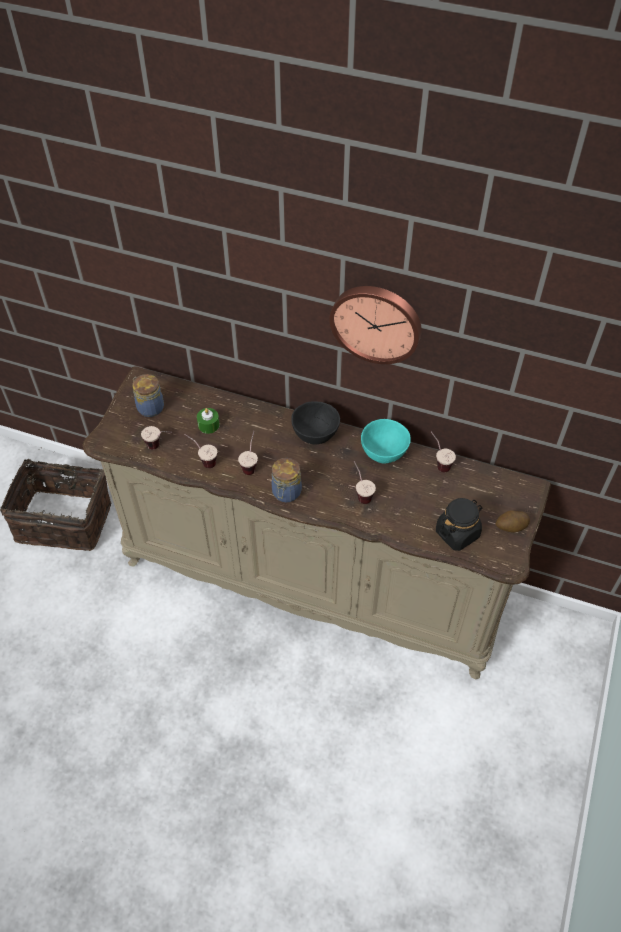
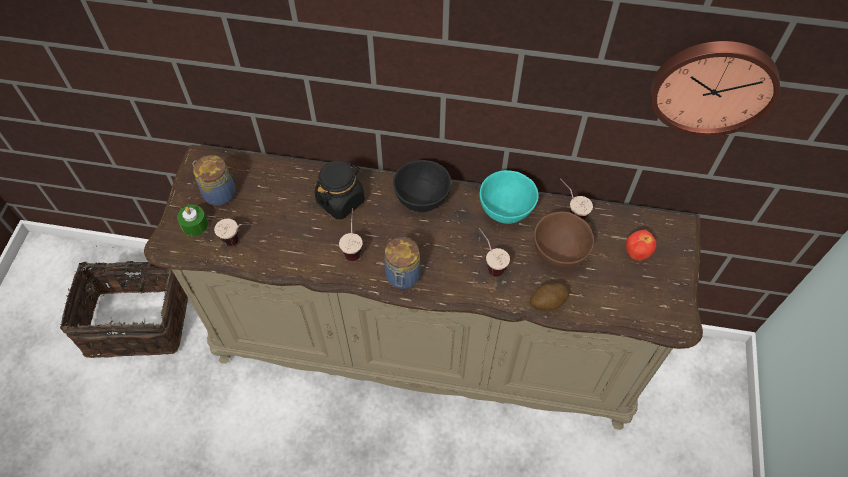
camera: 10 degrees left, 5 degrees up
cup [185,434,217,468] -> none
green candle [197,408,220,434] -> green candle moved to [177,205,208,236]
wall clock [329,286,422,364] -> wall clock moved to [651,41,780,136]
black jar [436,498,483,551] -> black jar moved to [315,161,365,219]
potato [496,510,530,533] -> potato moved to [530,283,569,310]
none -> brown bowl [534,212,594,268]
none -> apple [626,230,657,261]

